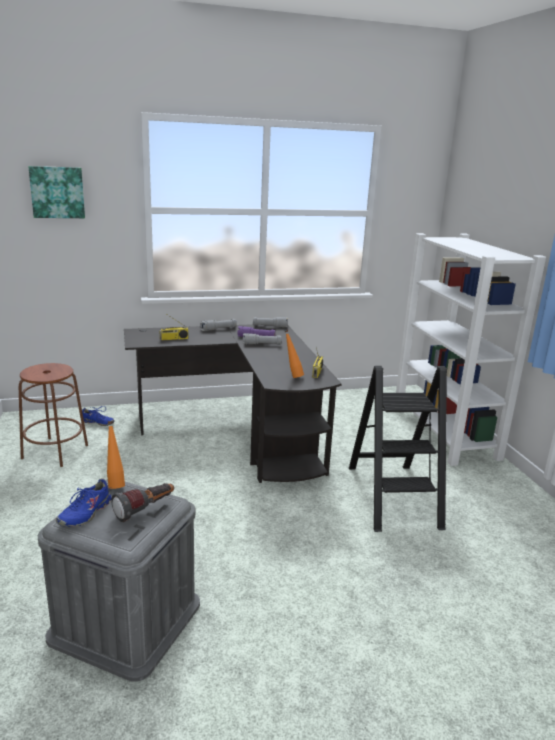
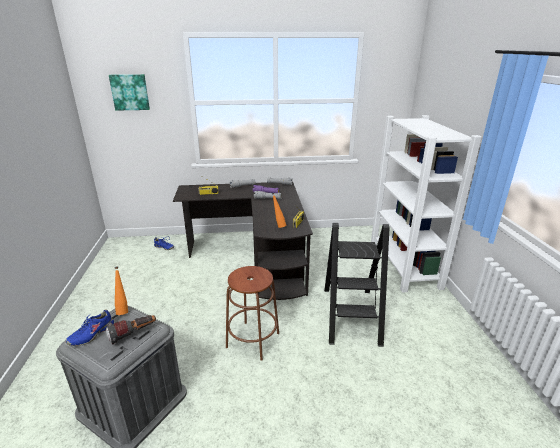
camera: 10 degrees right, 5 degrees up
brown stool [19,363,88,467] -> brown stool moved to [226,266,279,361]

